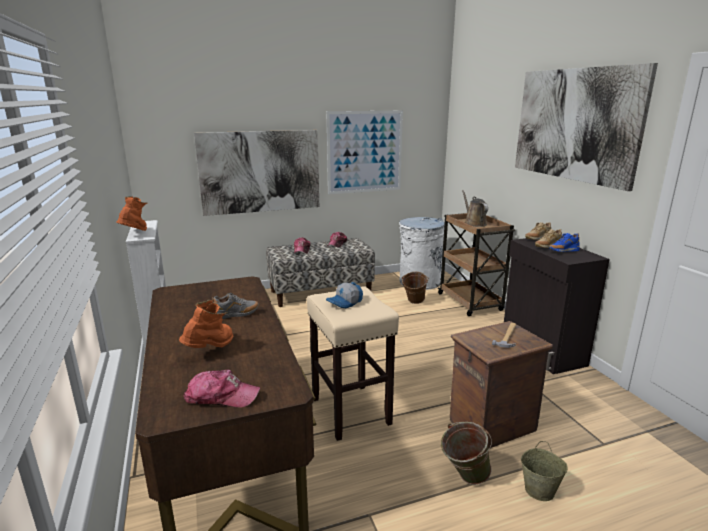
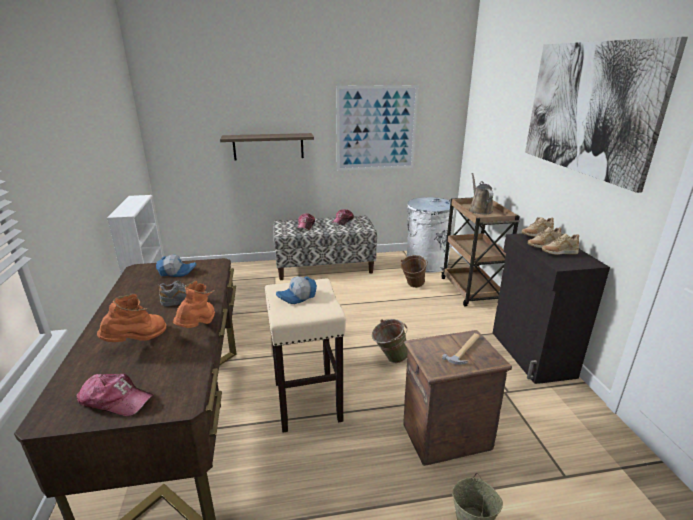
camera: 10 degrees right, 5 degrees up
orange boot [116,196,148,231] -> orange boot moved to [172,281,215,328]
picture [194,130,319,216] -> shelf [220,133,314,160]
green bucket [441,422,492,485] -> green bucket moved to [372,319,408,363]
blue shoe [549,233,580,252] -> beige shoe [542,233,579,255]
none -> cap [156,254,196,277]

